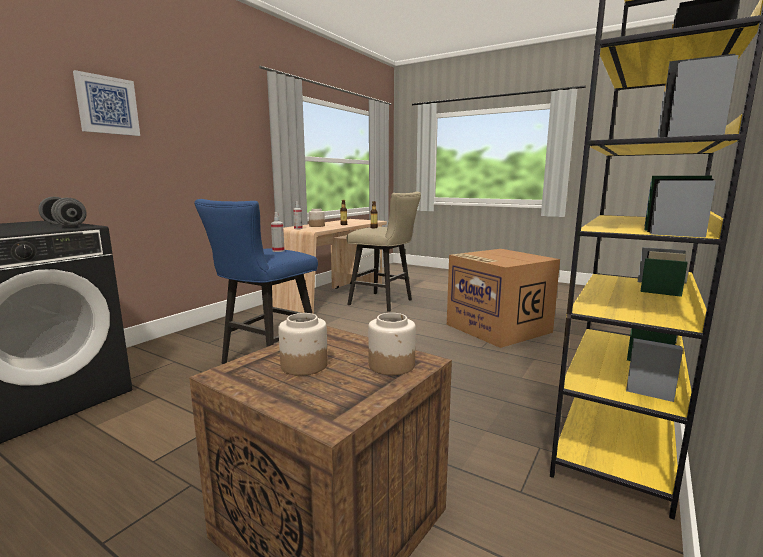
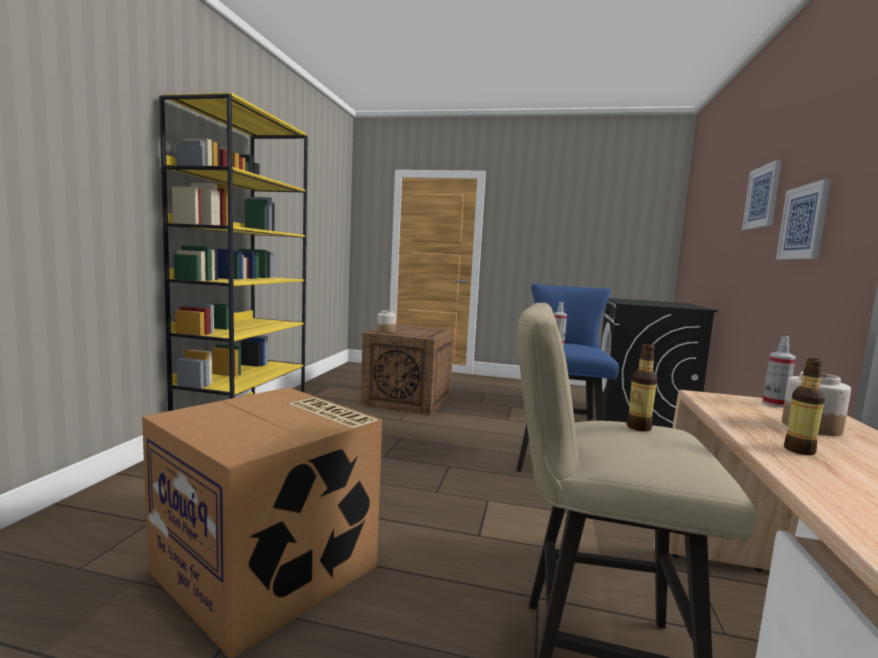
camera: 160 degrees right, 5 degrees down
grey dumbbell [38,197,87,227] -> none
jar [278,313,328,376] -> none
none -> picture [776,179,831,260]

